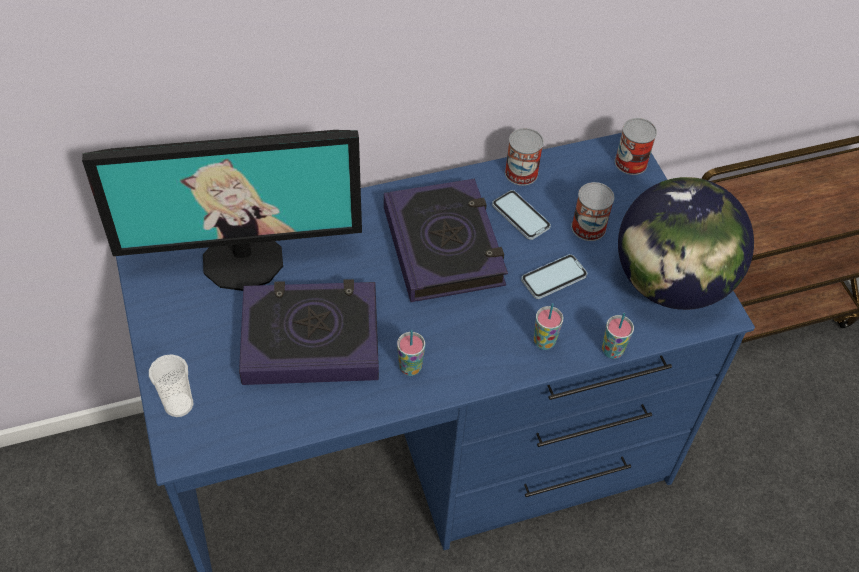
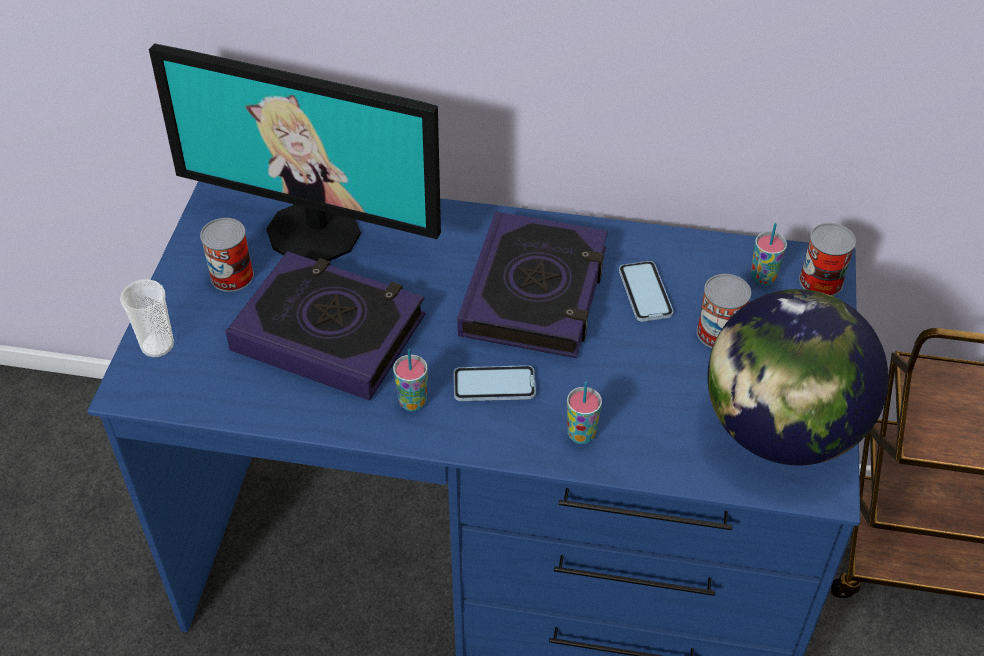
camera: 30 degrees right, 5 degrees down
can [505,128,544,186] -> can moved to [200,218,254,292]
phone [521,254,587,299] -> phone moved to [454,365,536,401]
cup [602,313,634,359] -> cup moved to [751,223,787,286]

